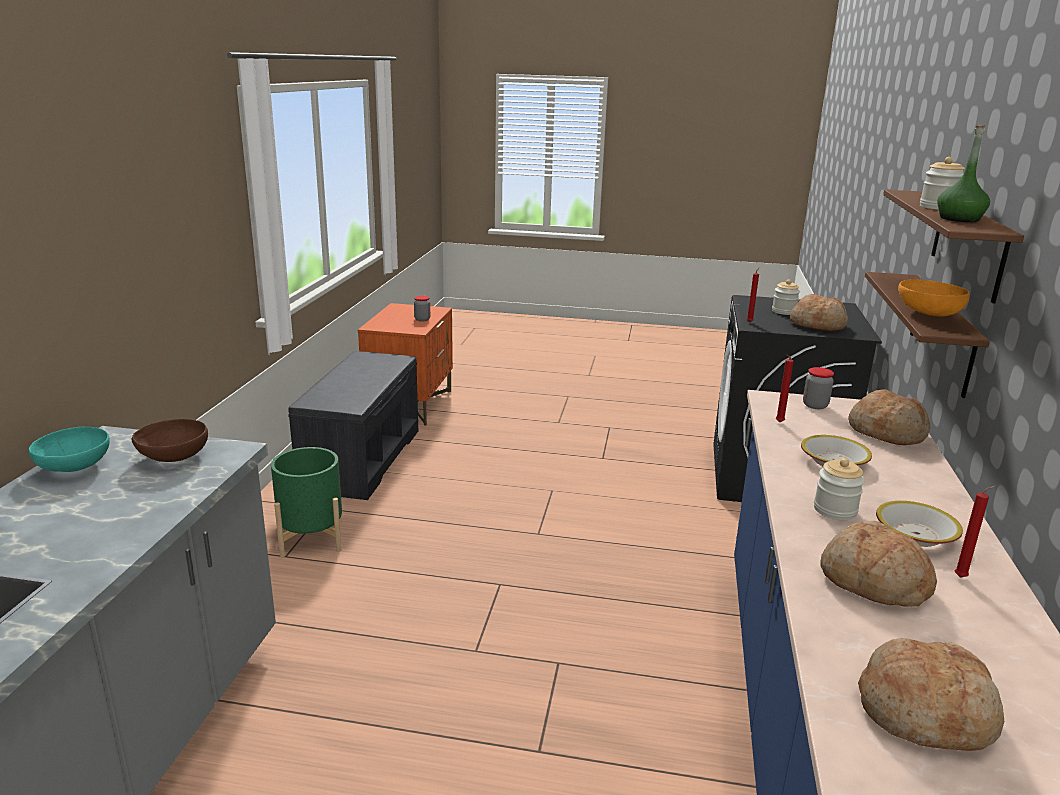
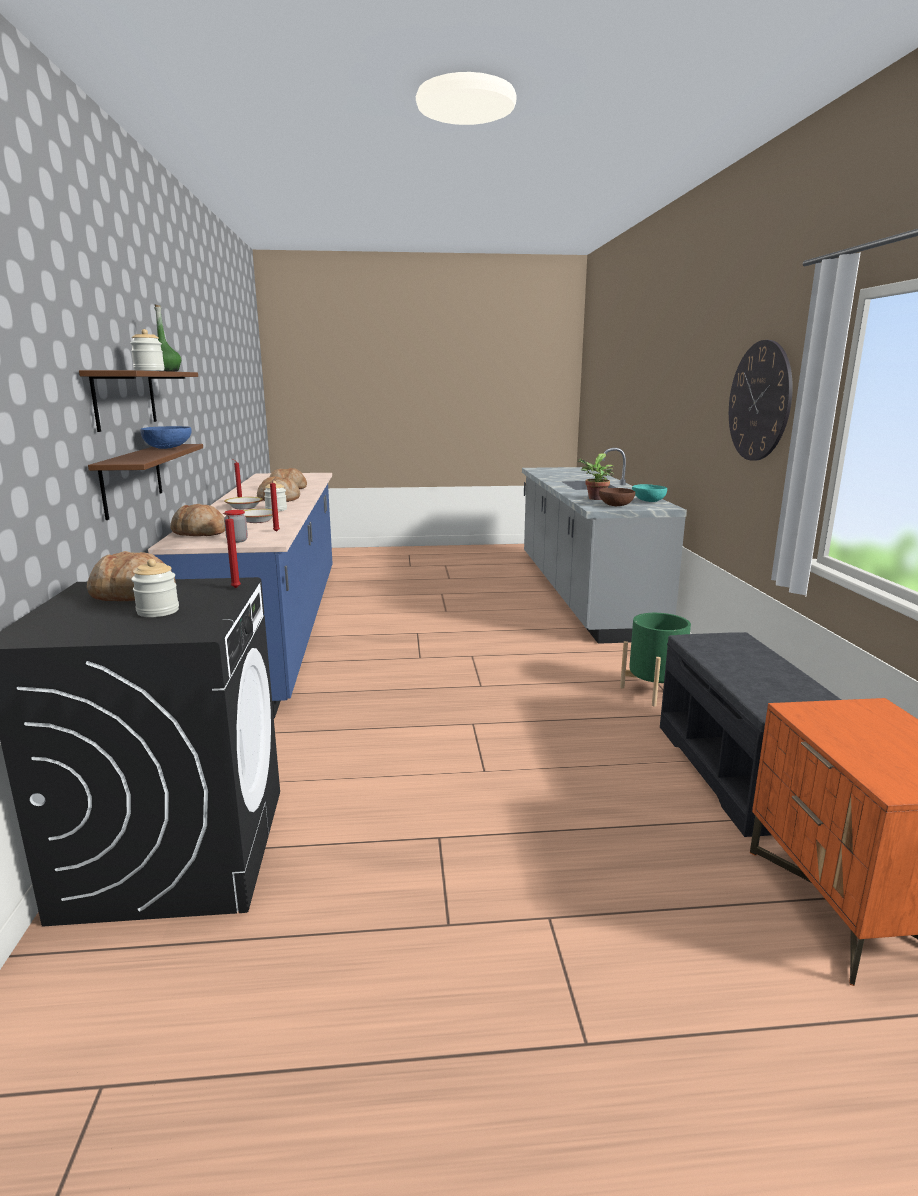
camera: 165 degrees right, 5 degrees down
jar [414,296,430,322] -> none
orange bowl [898,279,970,316] -> blue bowl [140,426,192,449]
none -> potted plant [578,454,614,500]
none -> wall clock [729,340,793,461]

